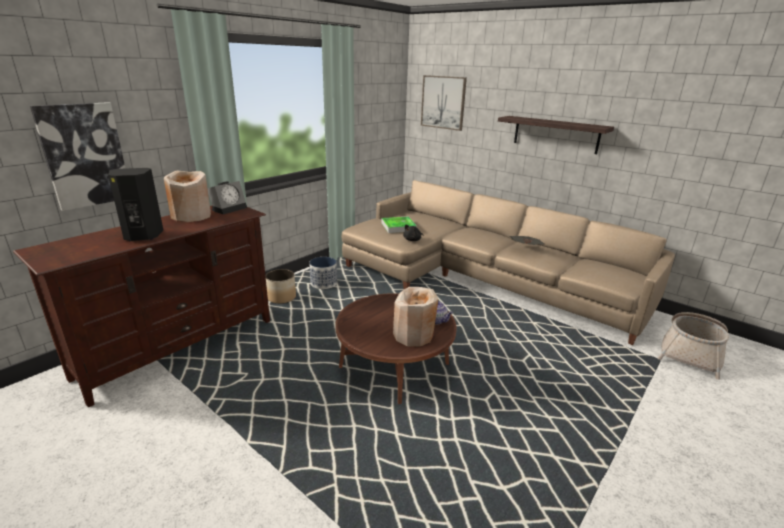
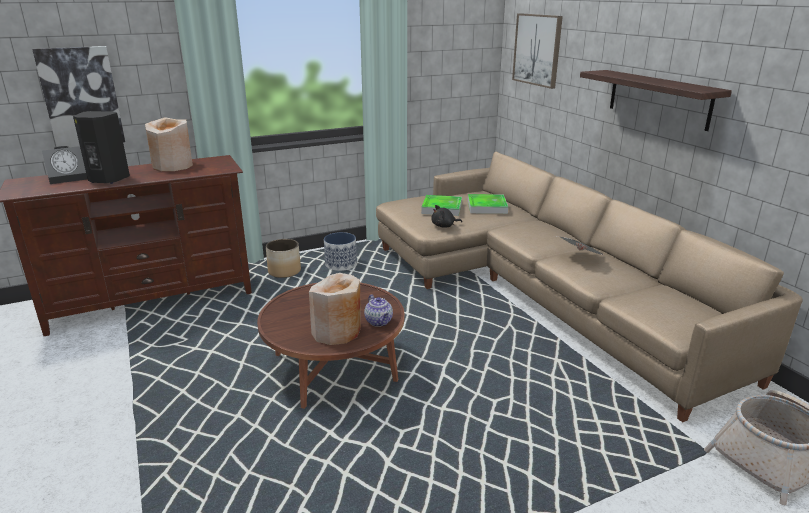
camera: 25 degrees right, 0 degrees up
alarm clock [207,181,247,214] -> alarm clock moved to [42,146,87,184]
none -> tray [468,194,508,214]

